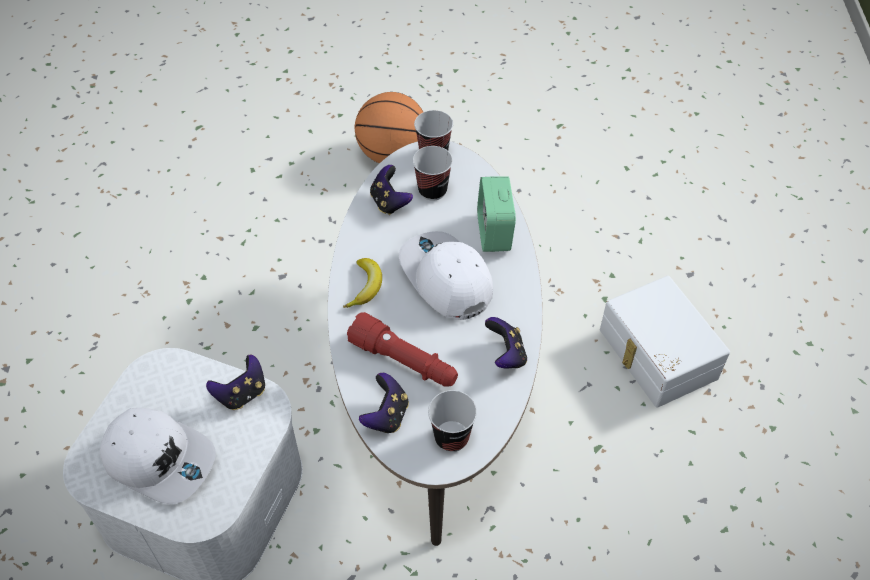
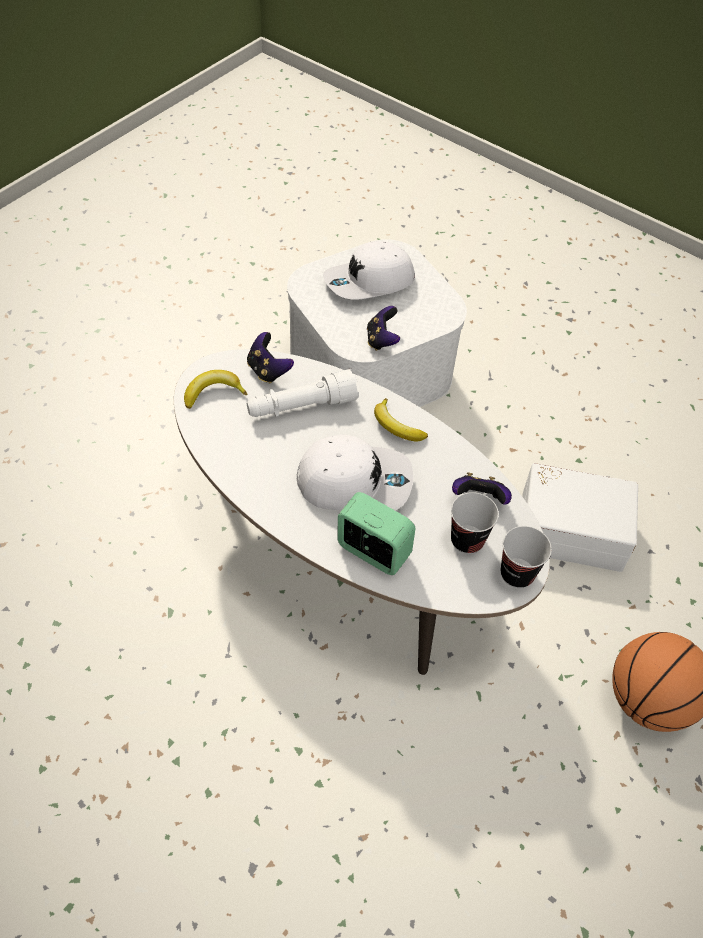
camera: 125 degrees right, 0 degrees up
red flashlight [347,312,458,387] -> white flashlight [247,369,359,417]
cup [428,390,477,452] -> banana [184,370,247,409]
game controller [485,317,527,369] -> none
white storage box [600,276,730,407] -> white storage box moved to [522,463,638,572]

